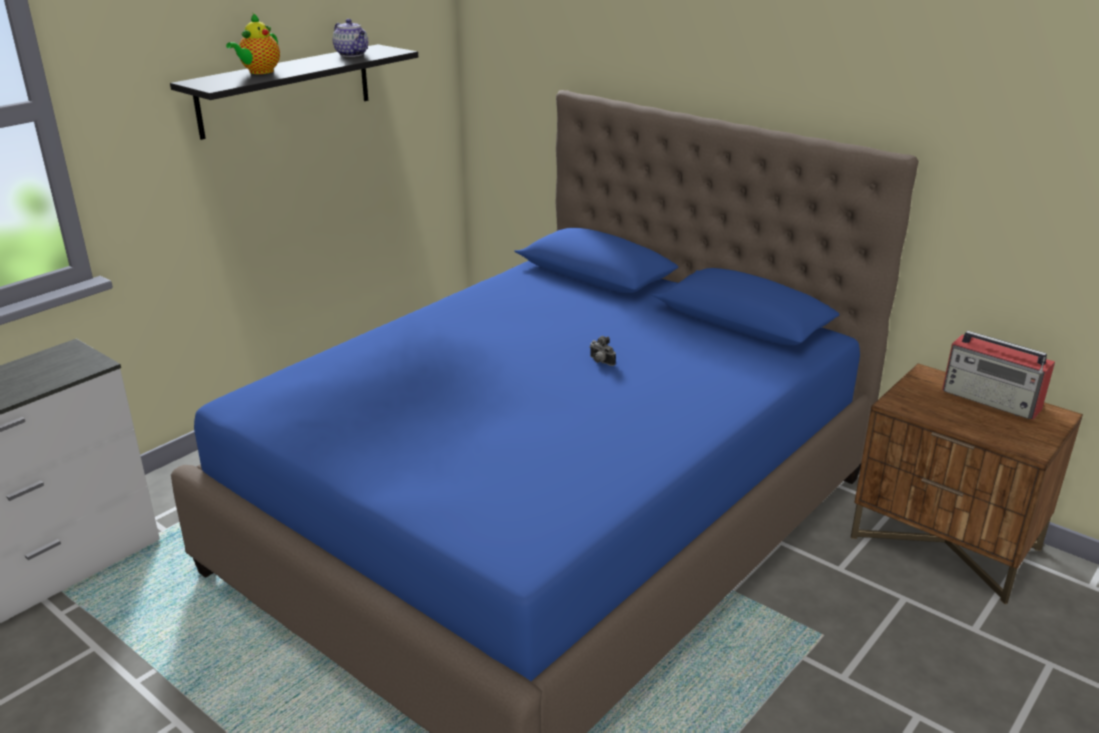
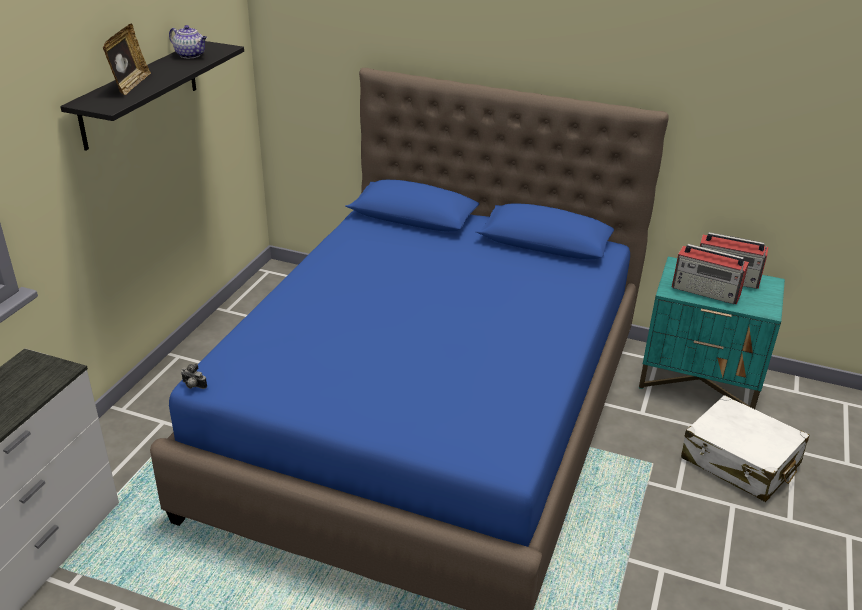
camera: 20 degrees left, 5 degrees up
teapot [226,13,280,74] -> picture frame [103,23,151,95]
camera [590,336,616,366] -> camera moved to [181,364,207,389]
brown nightstand [851,363,1083,604] -> turquoise nightstand [639,257,785,409]
none -> radio [672,244,749,304]
none -> white suitcase [681,395,809,502]

